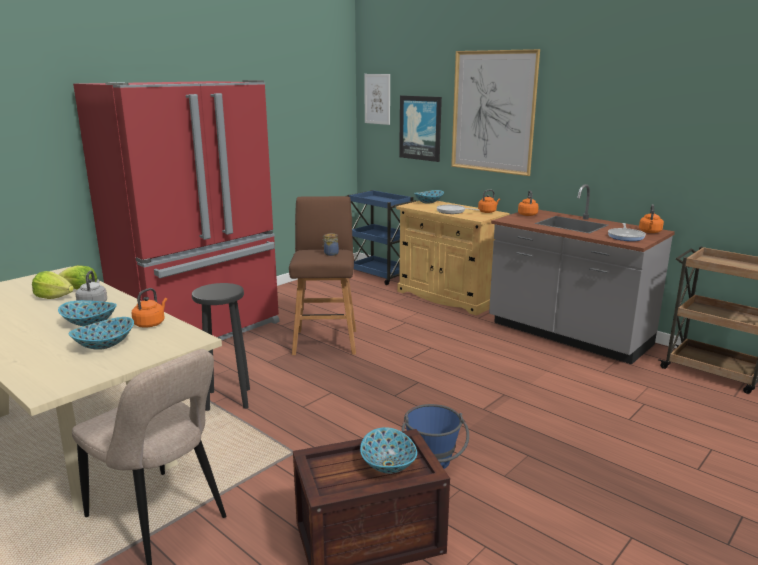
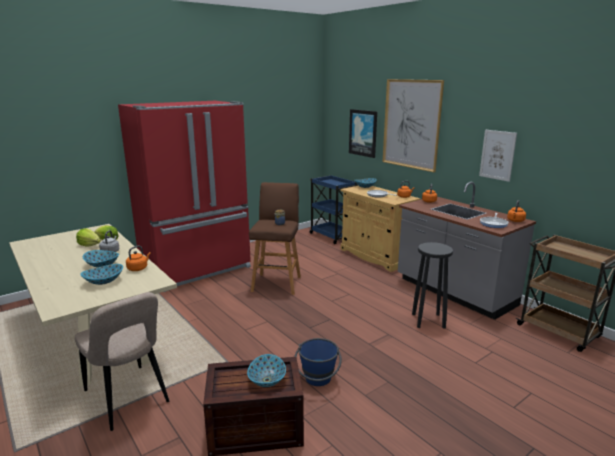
camera: 10 degrees right, 0 degrees up
black stool [192,283,250,411] -> black stool moved to [412,242,453,328]
picture [364,74,390,125] -> picture moved to [479,130,517,182]

